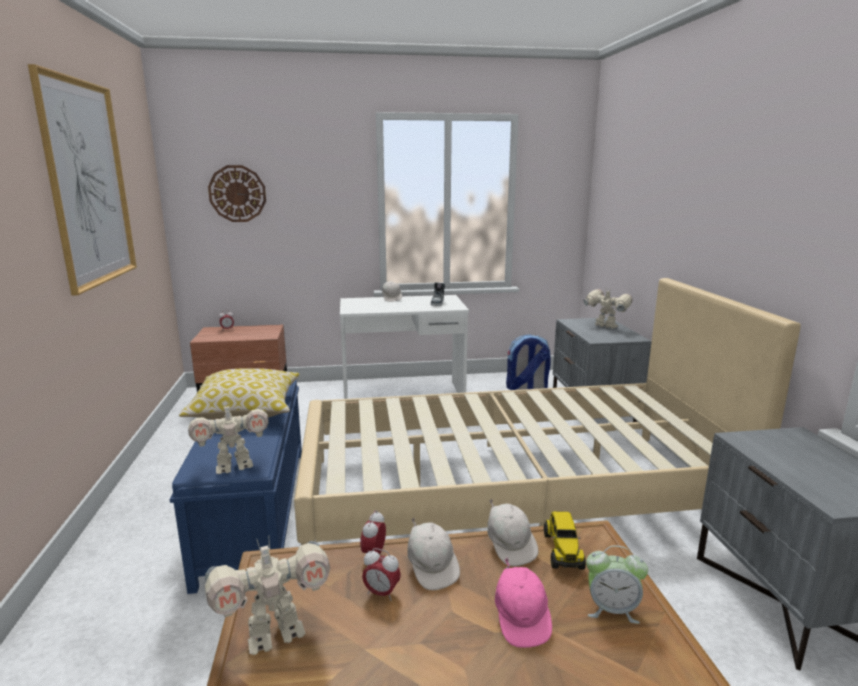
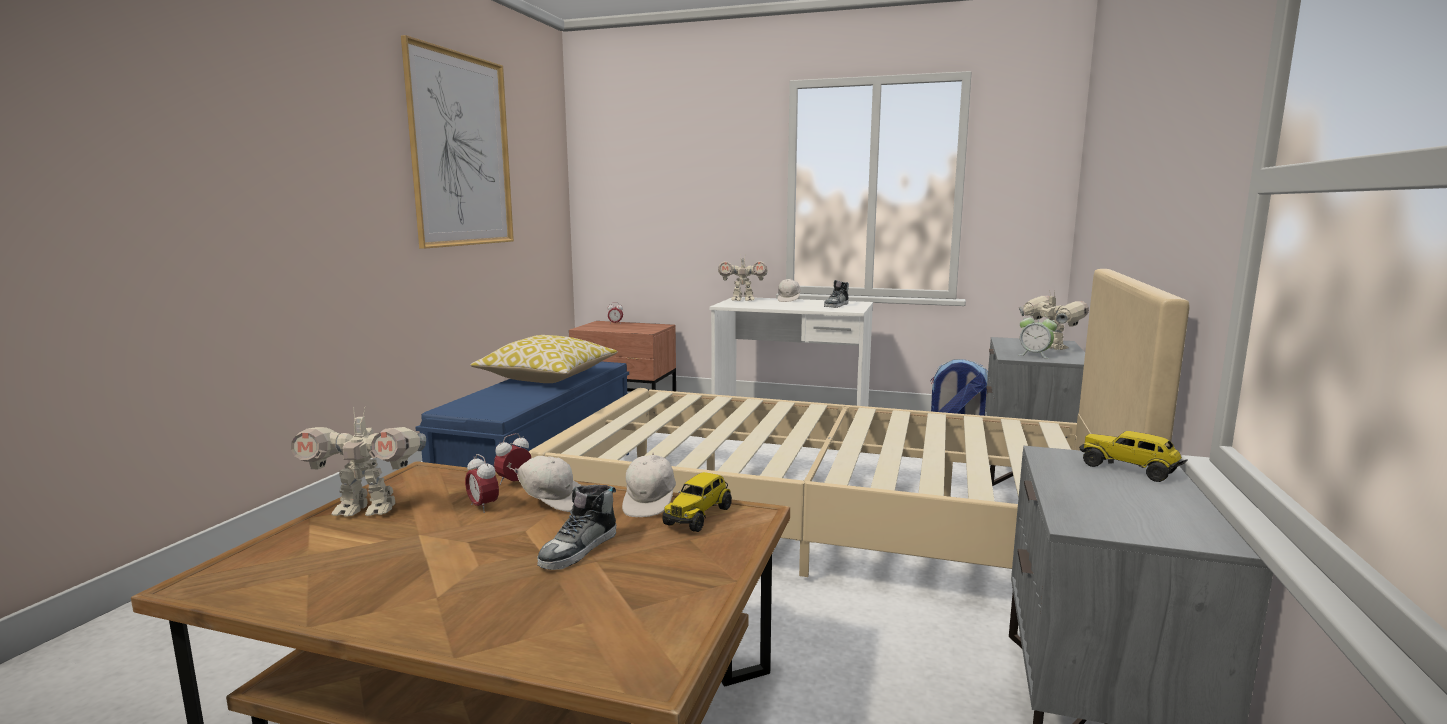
camera: 25 degrees right, 5 degrees down
toy robot [188,399,269,474] -> toy robot moved to [718,254,768,301]
wall clock [208,165,266,222] -> none
white cap [407,518,460,590] -> white cap turned 75 degrees counterclockwise [507,456,582,512]
pink cap [495,558,552,648] -> shoe [537,485,616,570]
alarm clock [586,545,648,624] -> alarm clock moved to [1019,313,1057,359]
none -> toy truck [1079,431,1188,482]

